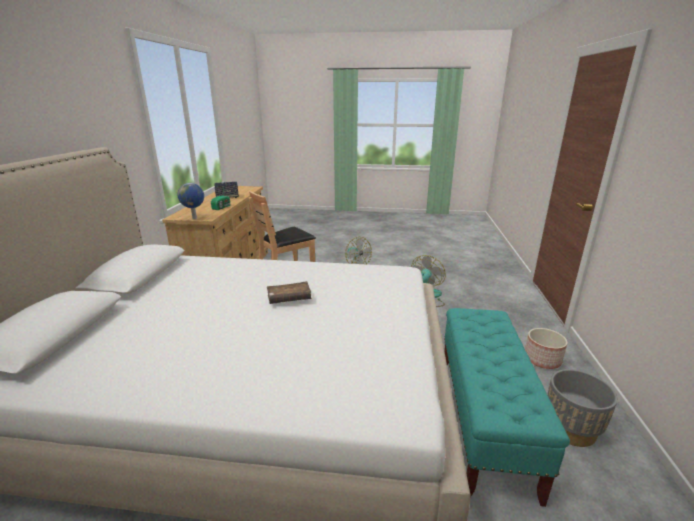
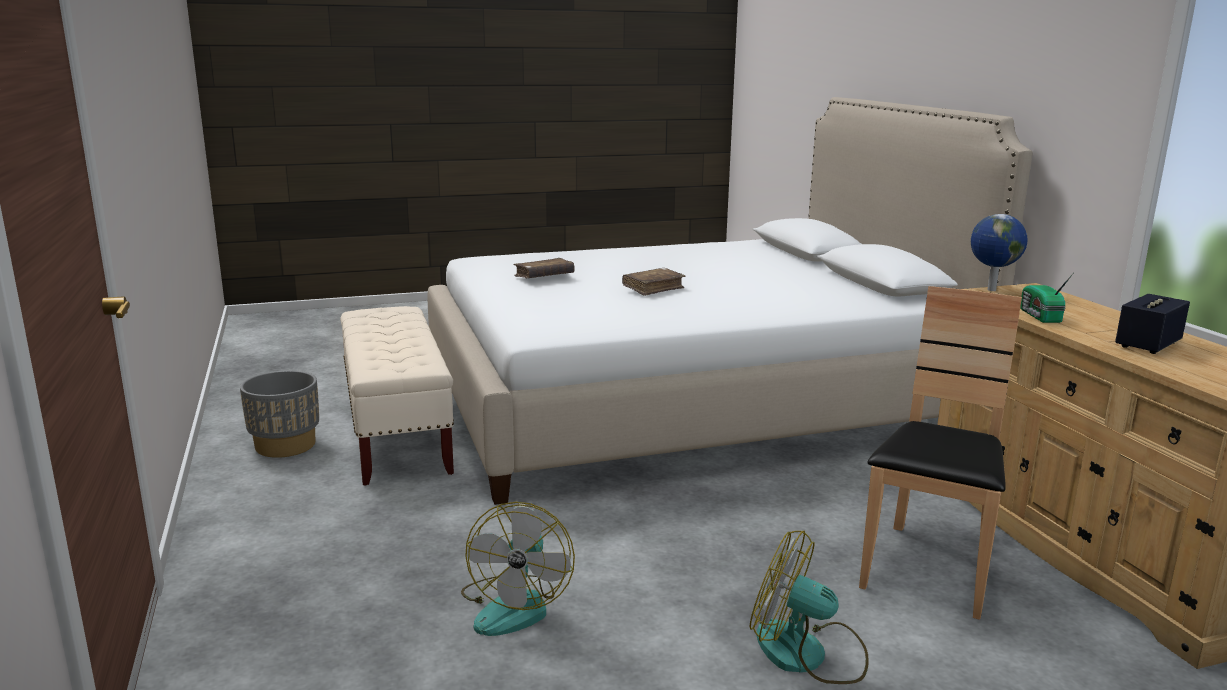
camera: 155 degrees right, 5 degrees down
turquoise bench [444,308,570,507] -> beige bench [340,306,454,486]
planter [525,328,567,369] -> none
none -> brown book [513,258,574,278]

